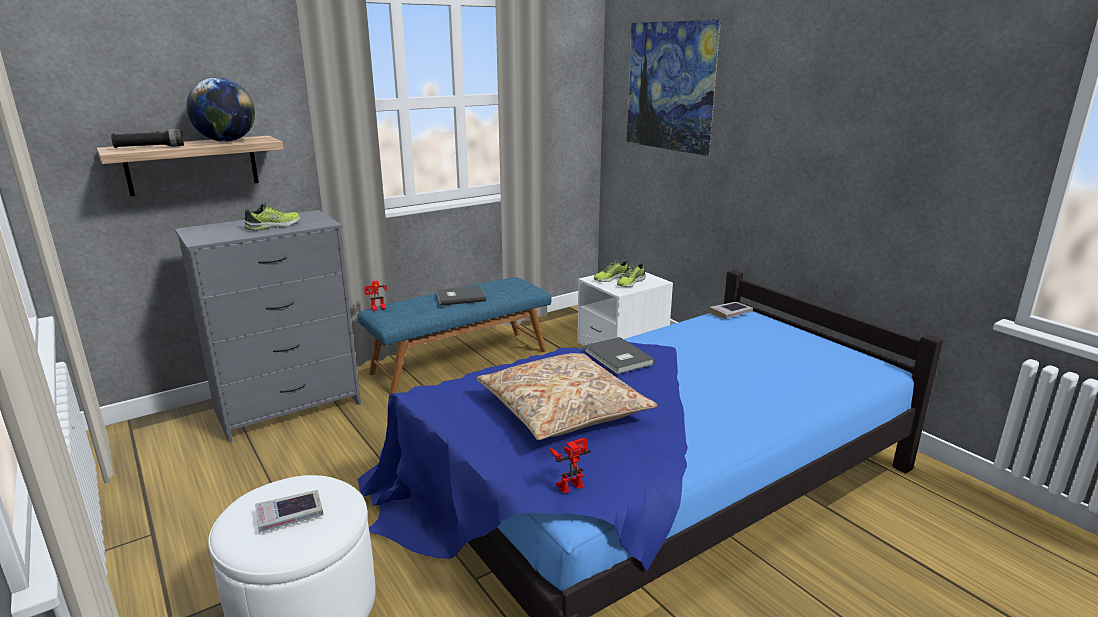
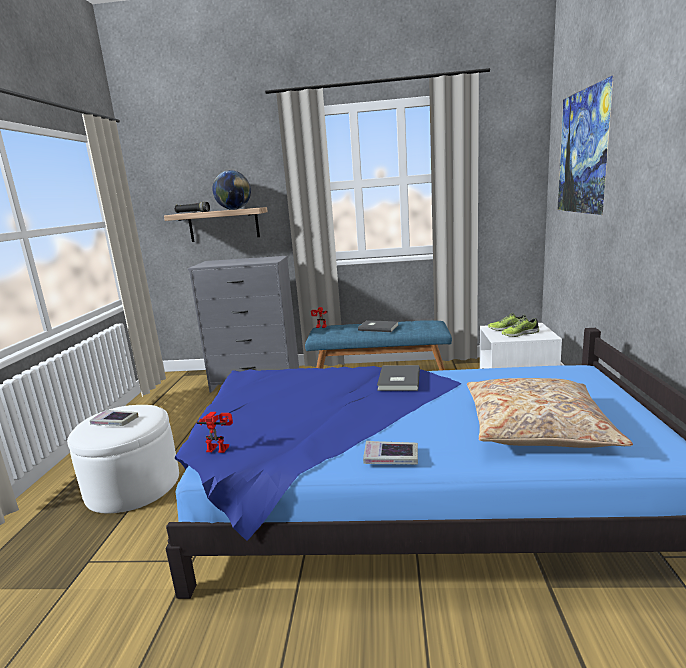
camera: 40 degrees right, 5 degrees down
shoe [244,203,300,231] -> none
beige pillow [476,353,658,440] -> beige pillow moved to [467,378,633,448]
book [709,302,753,319] -> book moved to [363,441,418,464]

